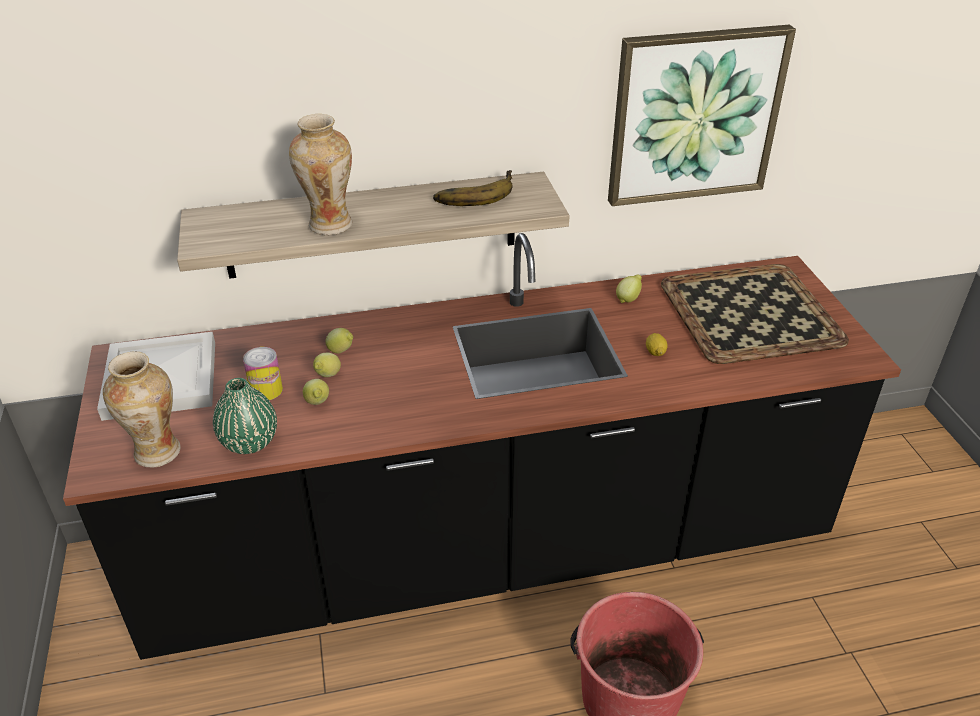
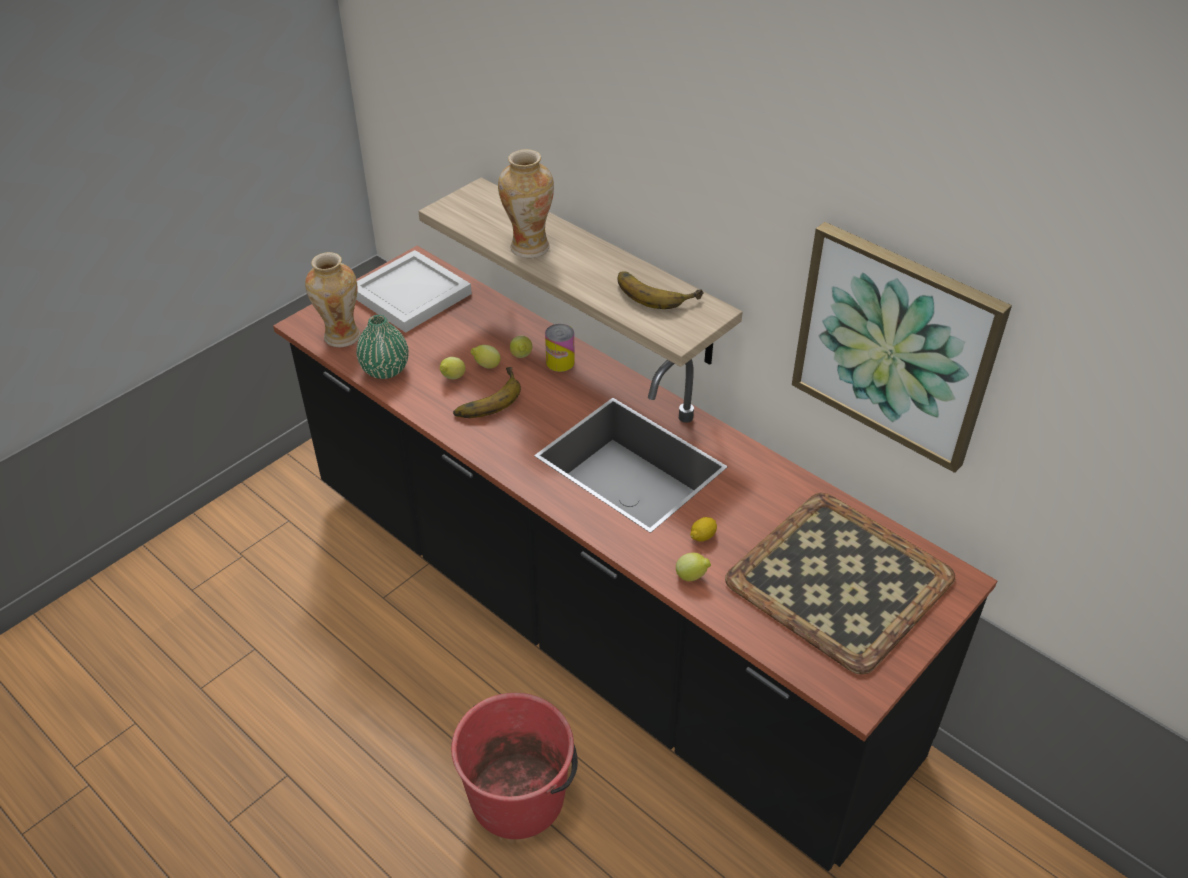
camera: 55 degrees right, 5 degrees up
can [243,347,283,400] -> can moved to [545,324,575,372]
lemon [616,275,642,303] -> lemon moved to [676,553,711,581]
none -> banana [453,367,521,418]

